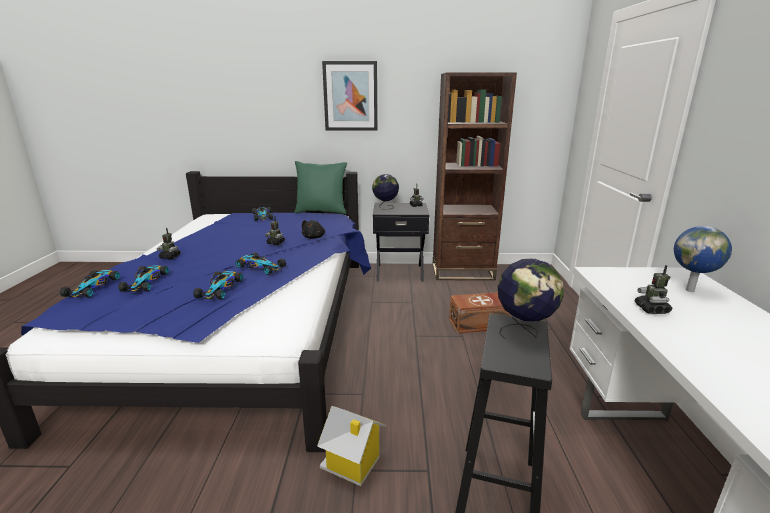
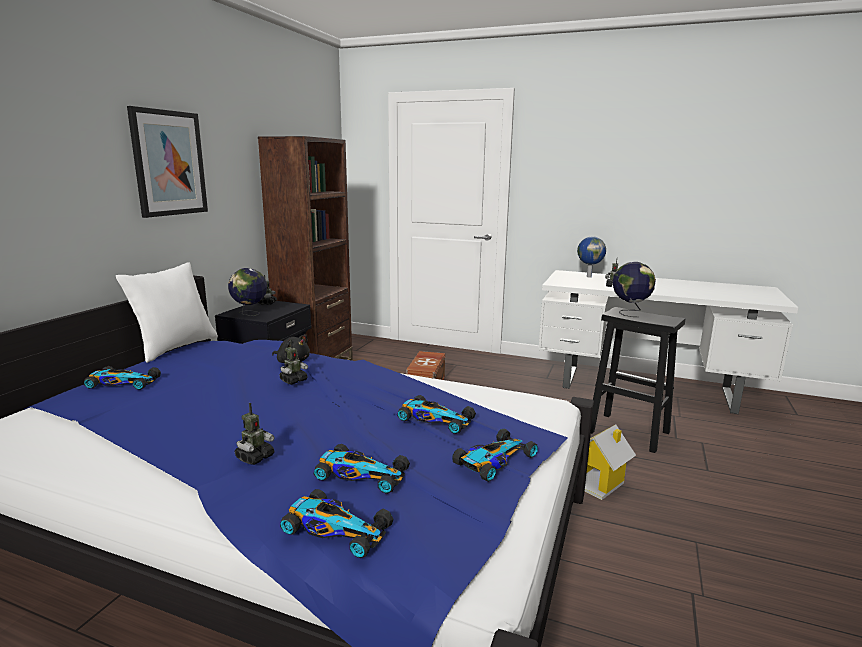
camera: 70 degrees left, 5 degrees down
toy car [235,252,286,275] -> toy car moved to [452,429,538,482]
green pillow [295,161,347,214] -> white pillow [116,262,218,363]

